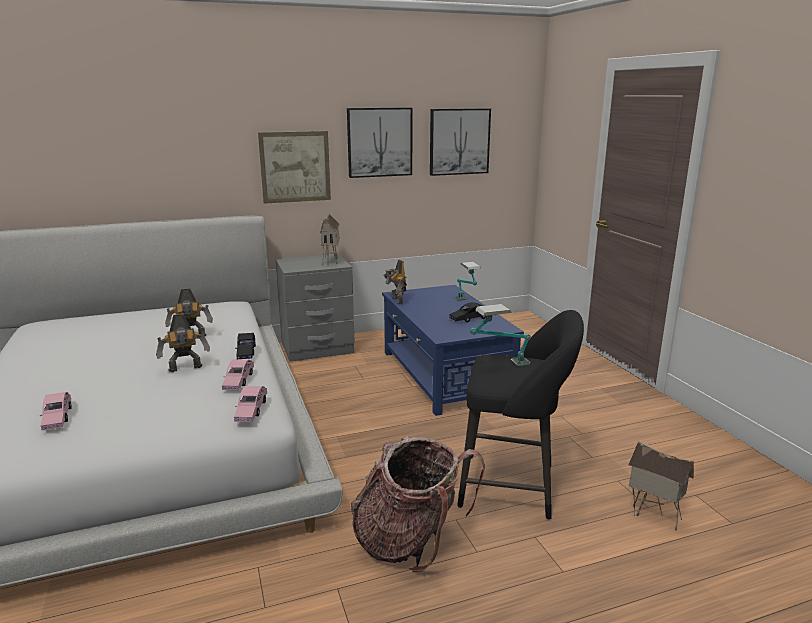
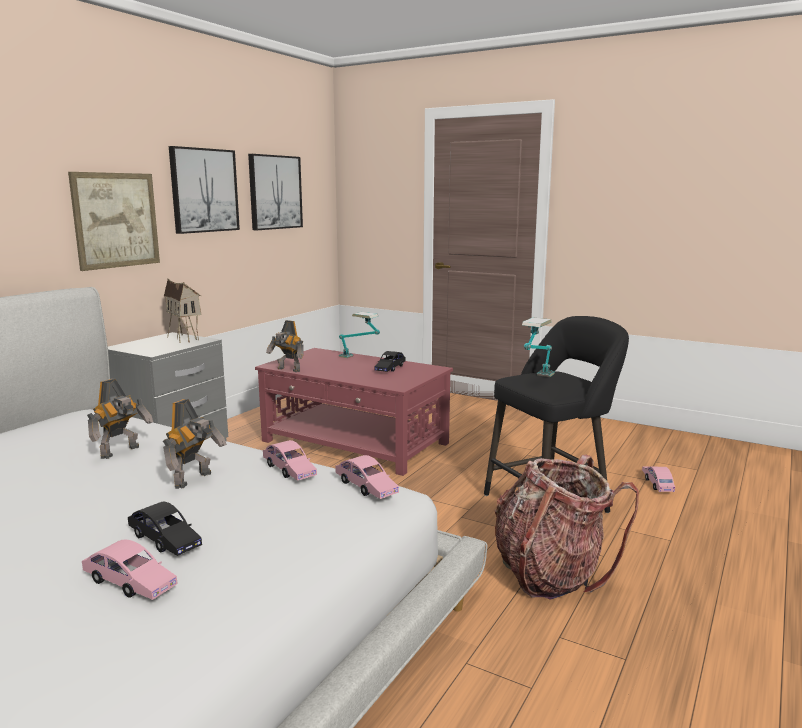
camera: 40 degrees left, 5 degrees down
black toy car [235,333,256,359] -> black toy car moved to [128,502,202,556]
blue coffee table [382,285,524,416] -> red coffee table [255,348,453,476]
toy house [628,441,694,531] -> pink toy car [642,466,675,492]

